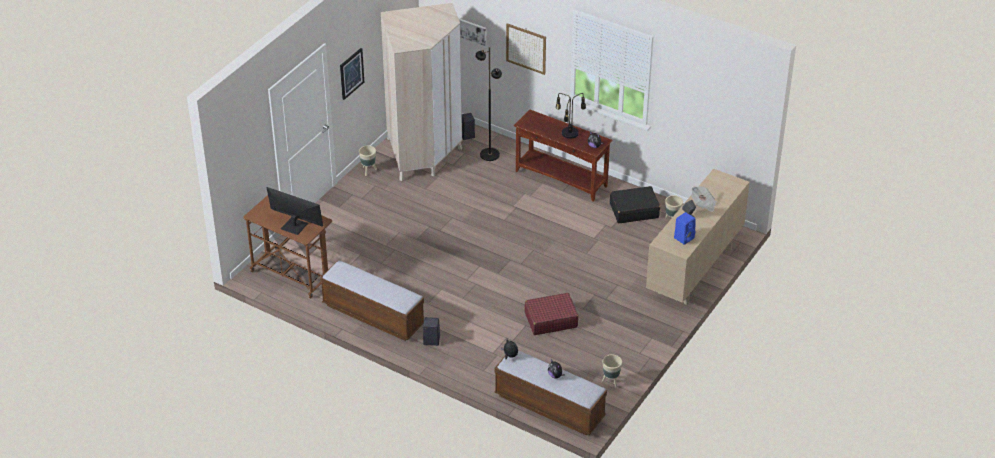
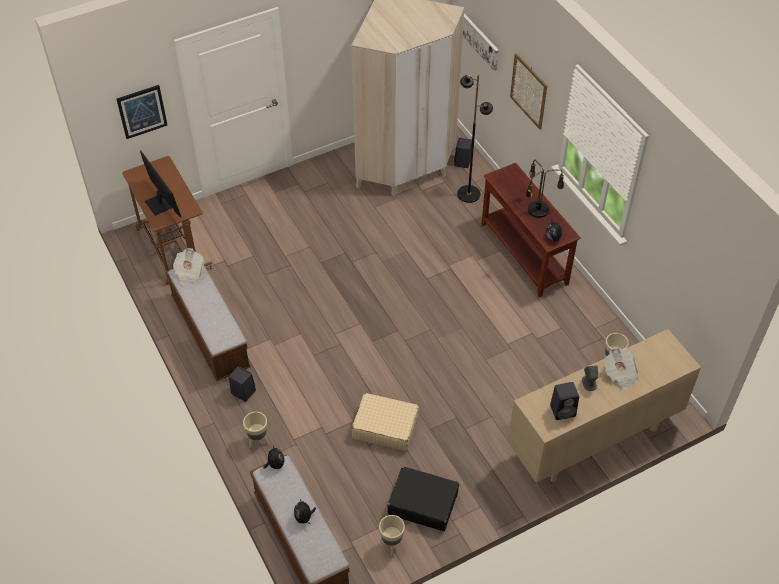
camera: 30 degrees right, 10 degrees up
picture [340,48,364,100] -> picture moved to [116,85,167,139]
beige planter [359,146,377,176] -> beige planter moved to [243,412,269,448]
red suitcase [525,293,579,335] -> beige suitcase [352,393,419,451]
black suitcase [610,186,660,223] -> black suitcase moved to [387,467,459,531]
blue speaker [674,212,696,245] -> black speaker [550,382,579,420]
none -> newspaper [173,248,204,285]

